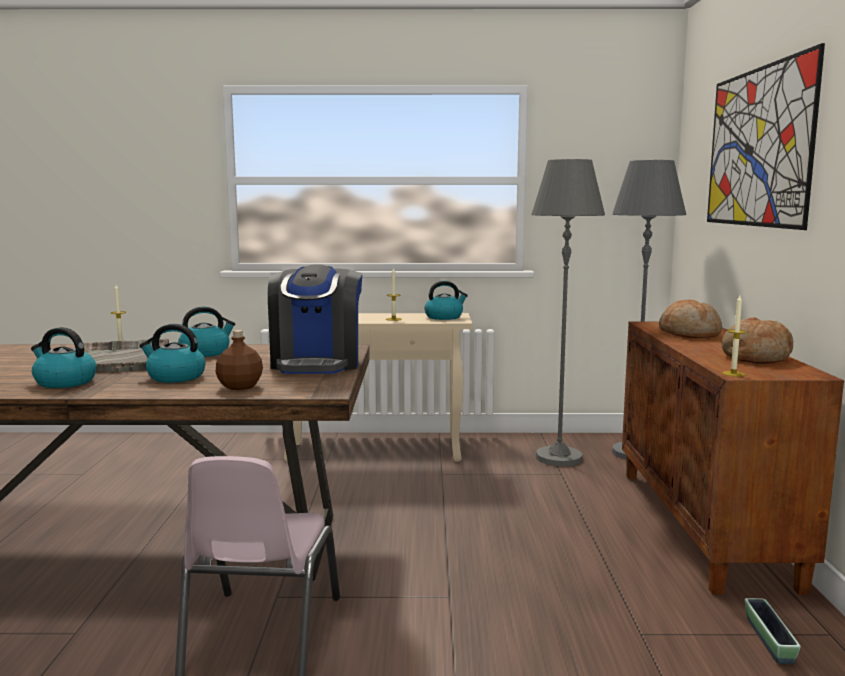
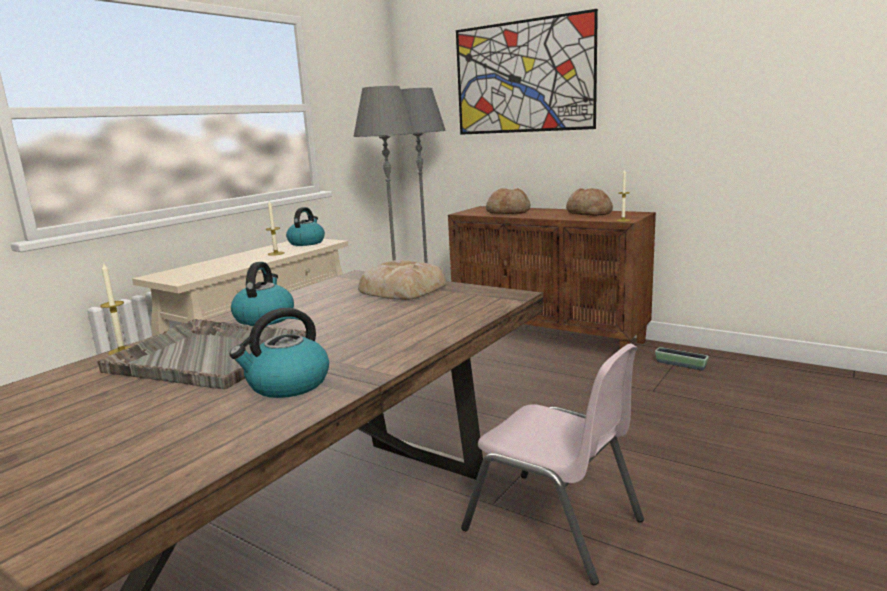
camera: 55 degrees left, 5 degrees up
kettle [139,324,206,383] -> none
brown bottle [216,330,263,390] -> none
coffee machine [268,265,362,374] -> bread [358,260,447,300]

